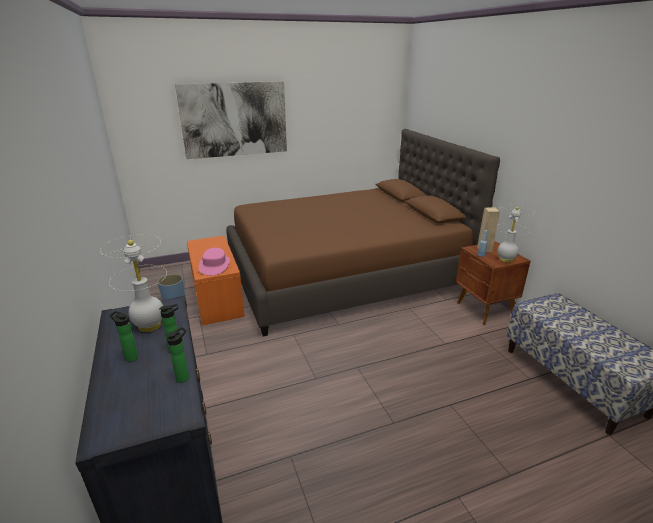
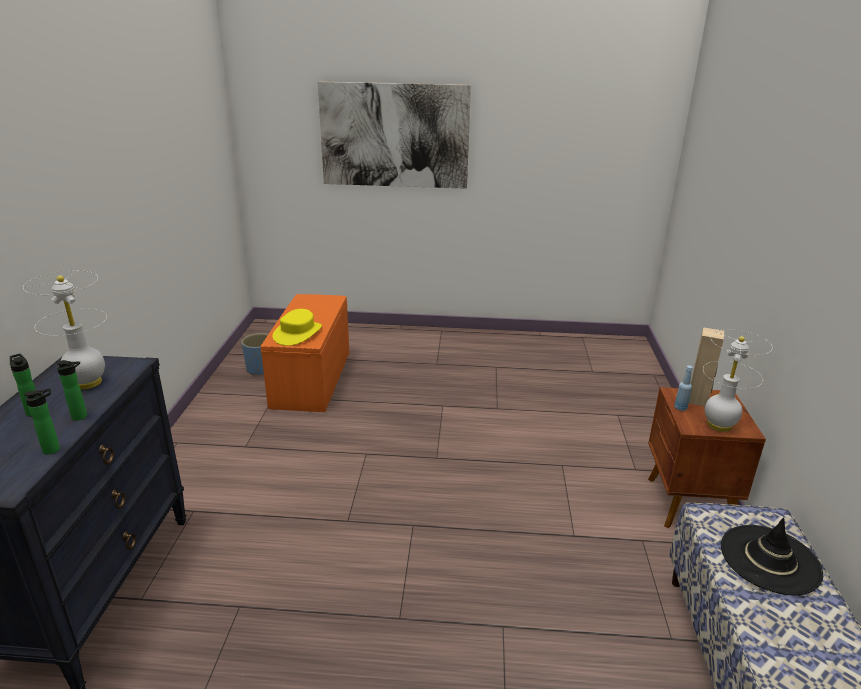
camera: 25 degrees right, 0 degrees up
pink hat [199,248,230,276] -> yellow hat [273,309,322,346]
brown bed [226,129,500,336] -> none
none -> black hat [721,517,823,595]

